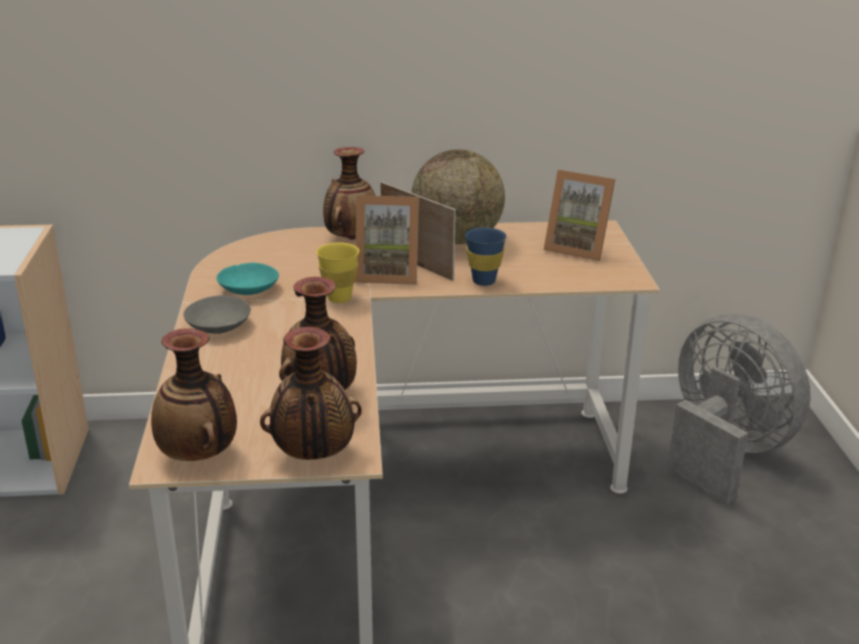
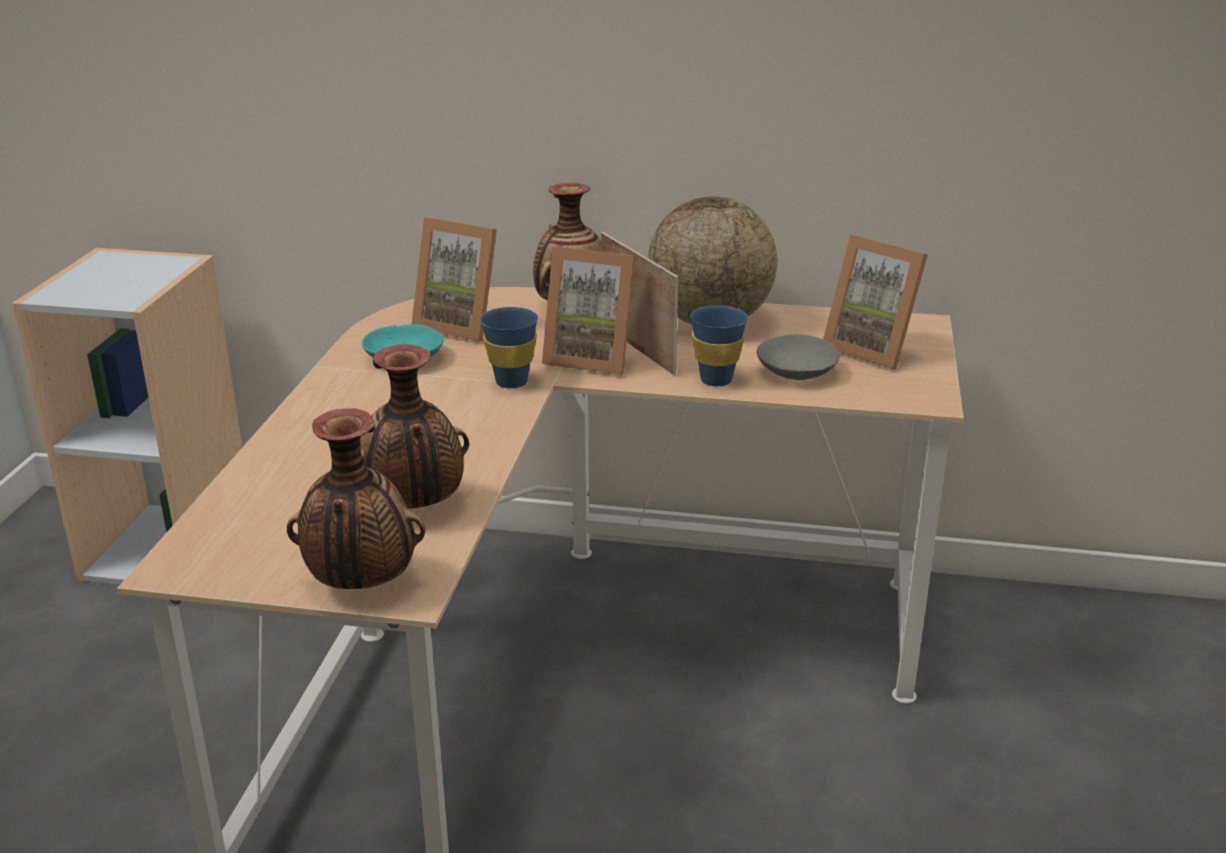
camera: 15 degrees right, 0 degrees up
vase [151,328,237,461] -> none
grey bowl [184,295,251,334] -> grey bowl moved to [757,334,840,380]
yellow cup [316,242,359,303] -> blue cup [480,307,538,388]
grey fan [667,314,811,504] -> none
none -> picture frame [412,217,497,341]

